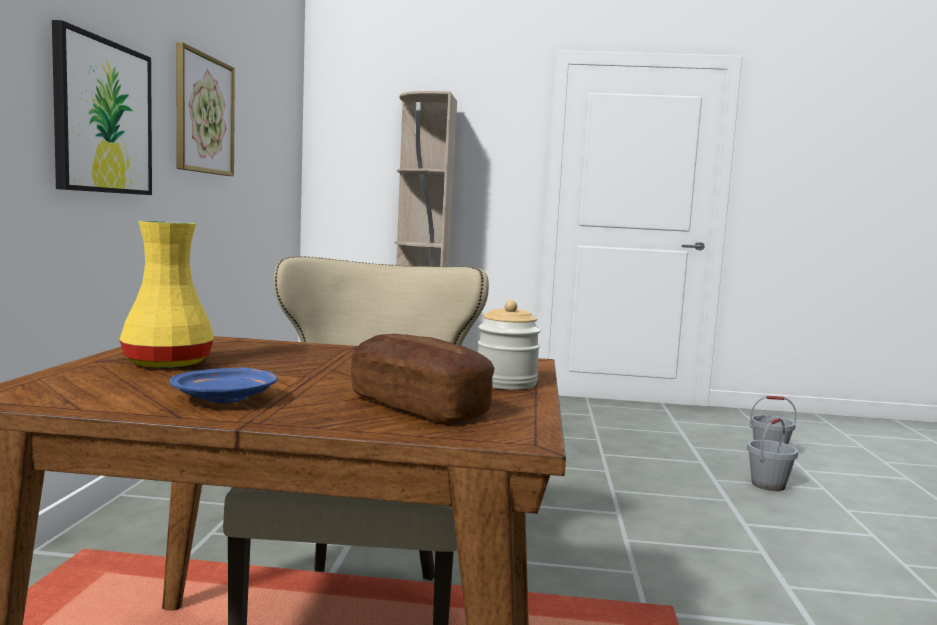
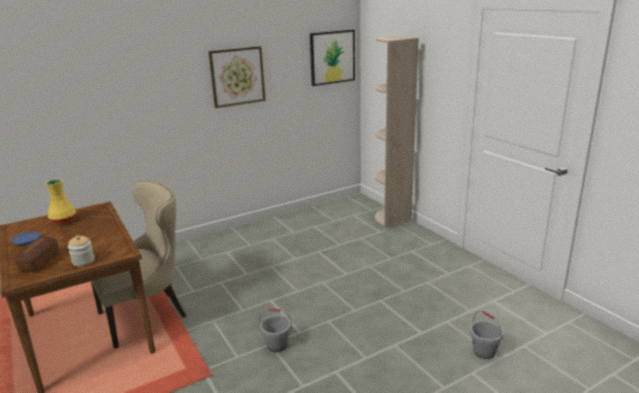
camera: 55 degrees right, 15 degrees up
picture [52,20,152,195] -> picture moved to [310,30,355,86]
grey bucket [747,418,798,491] -> grey bucket moved to [259,308,292,352]

